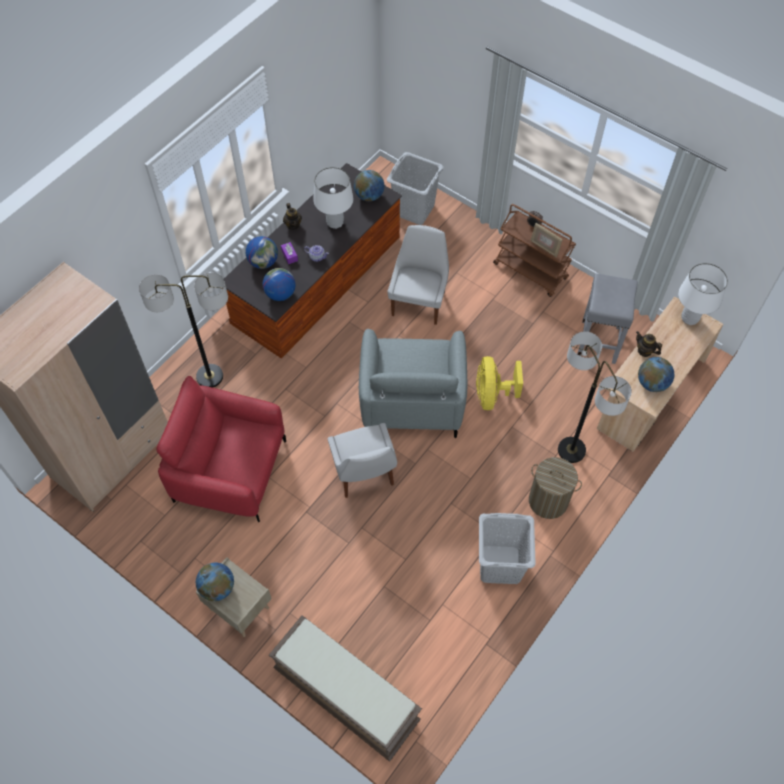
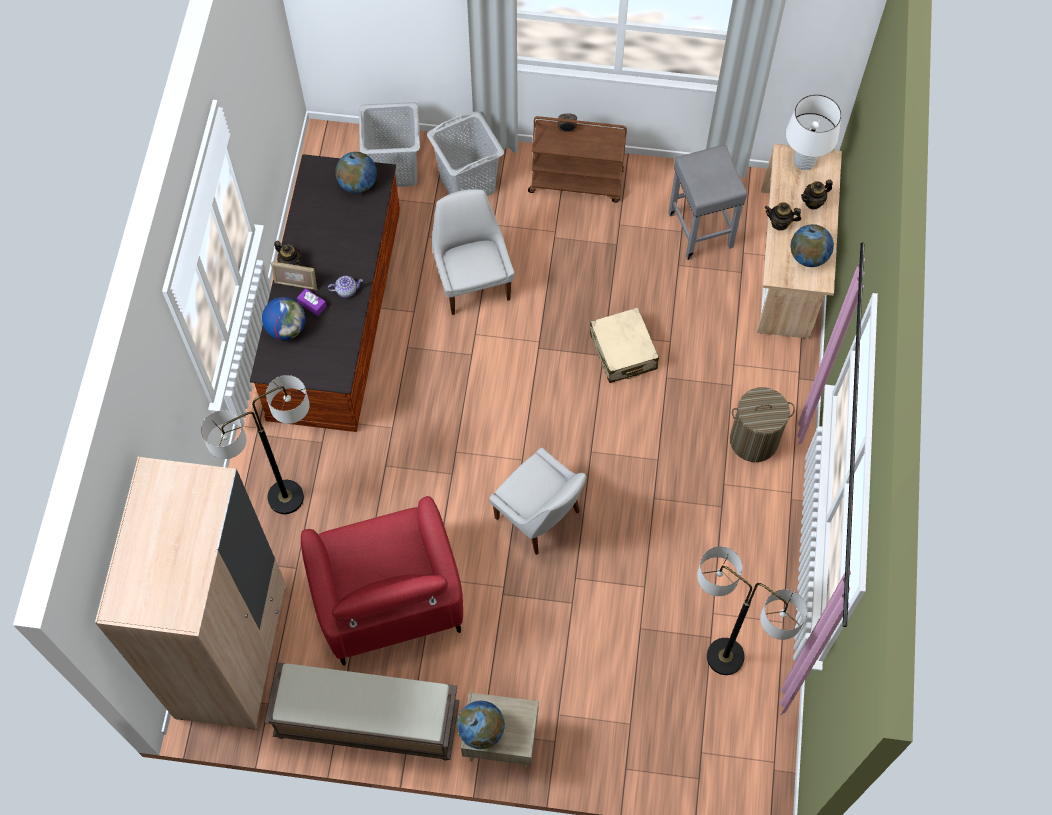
camera: 30 degrees left, 5 degrees up
red armchair [156,376,286,522] -> red armchair turned 90 degrees counterclockwise [301,496,463,666]
globe [263,268,296,301] -> none
brown bench [269,615,422,762] -> brown bench moved to [265,662,459,761]
white table lamp [313,167,353,229] -> none
grey armchair [359,329,467,438] -> none
yellow fan [476,356,523,410] -> beige suitcase [590,307,659,383]
grey laundry basket [479,513,536,584] -> grey laundry basket moved to [427,111,504,196]
picture frame [530,223,563,258] -> picture frame moved to [271,261,317,290]
floor lamp [558,331,632,463] -> floor lamp moved to [697,546,807,675]
none -> teapot [801,179,833,210]

